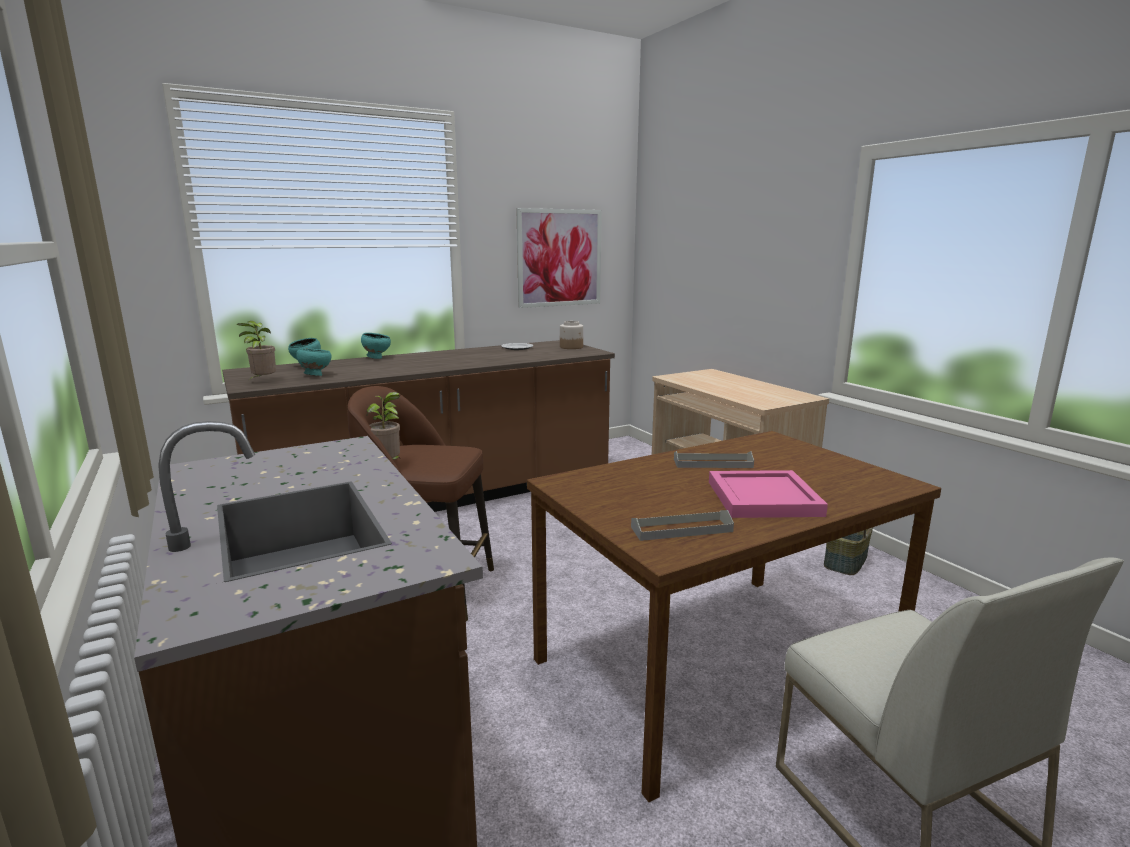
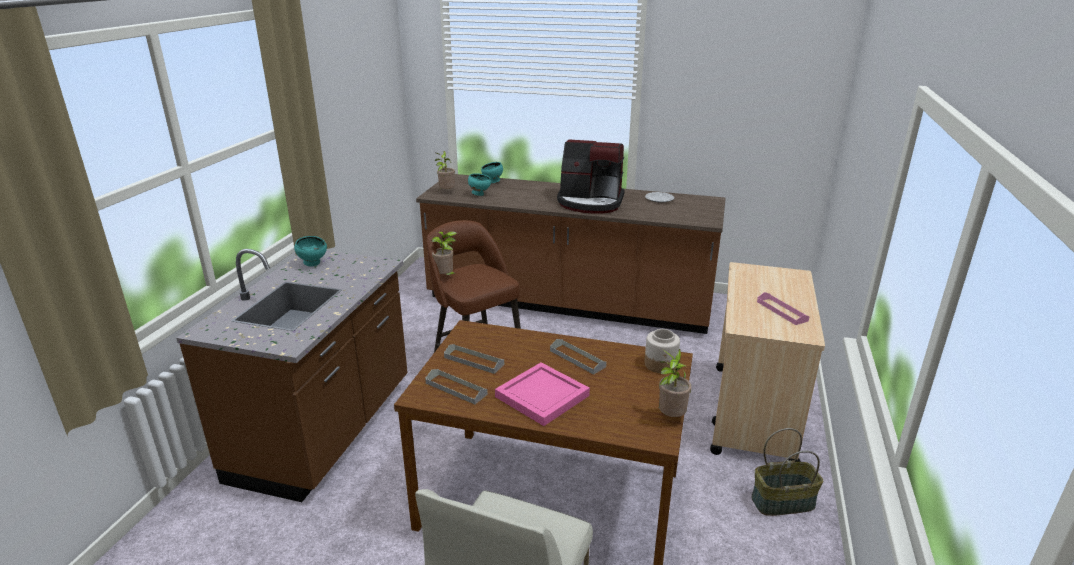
camera: 45 degrees right, 10 degrees up
turquoise bowl [361,333,391,359] -> turquoise bowl moved to [294,236,327,267]
picture [516,208,602,308] -> none
jar [560,321,583,349] -> jar moved to [644,329,680,373]
none -> grey tray [444,344,504,374]
none -> coffee machine [557,139,625,214]
none -> potted plant [658,349,692,417]
none -> pink tray [757,292,810,325]

